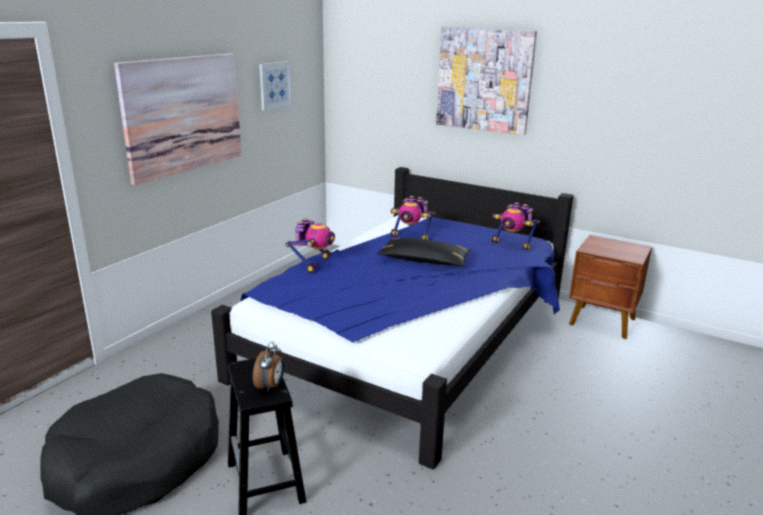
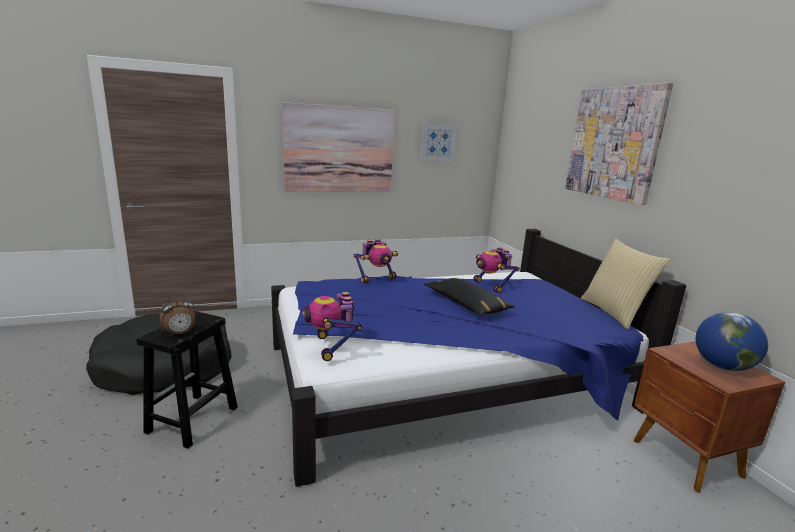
camera: 40 degrees right, 5 degrees down
toy robot [492,203,540,250] -> toy robot moved to [302,292,363,361]
none -> beige pillow [581,239,670,330]
none -> globe [696,312,768,371]

